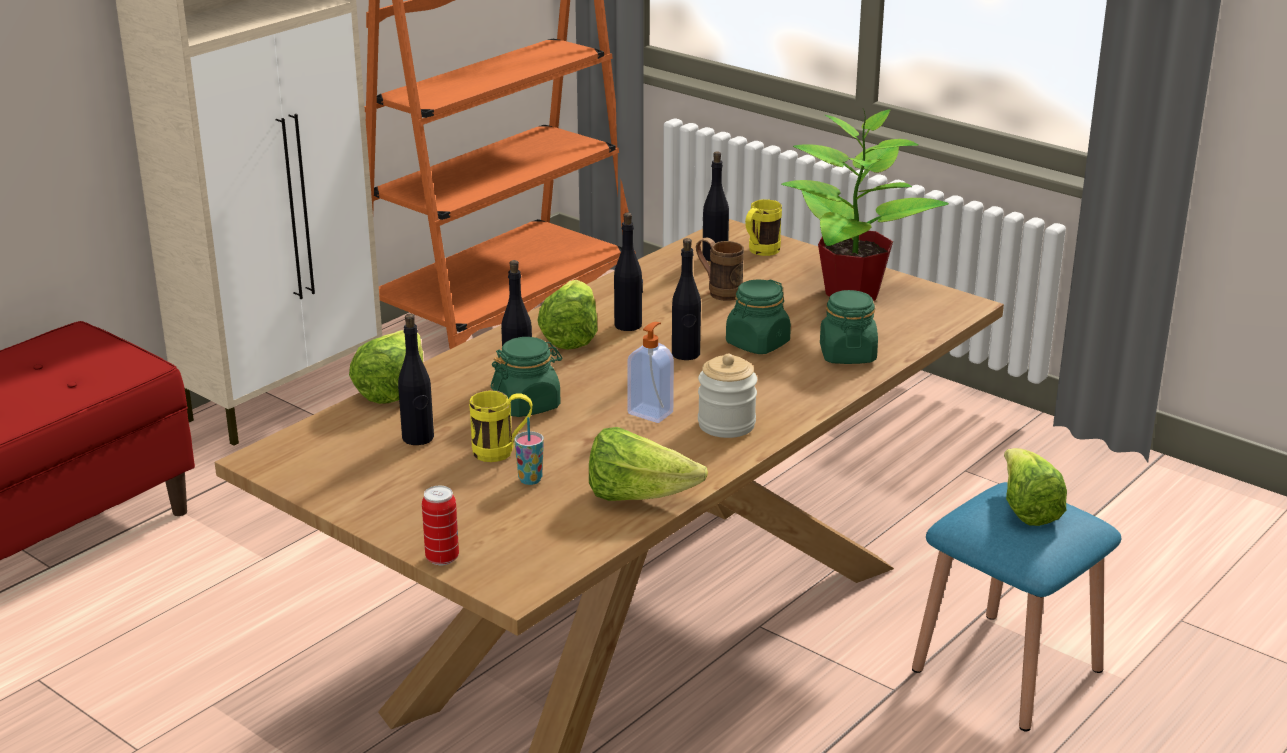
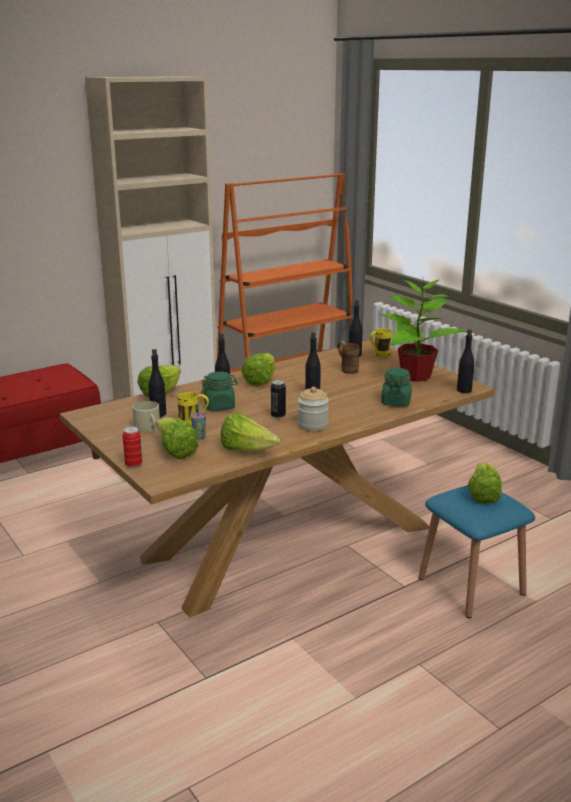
camera: 15 degrees right, 5 degrees down
black bottle [614,213,643,331] -> black bottle moved to [457,329,475,393]
soap dispenser [627,322,674,423] -> can [271,380,286,419]
green jar [726,279,791,354] -> none
none -> beige mug [133,401,160,433]
none -> lettuce [156,417,198,459]

